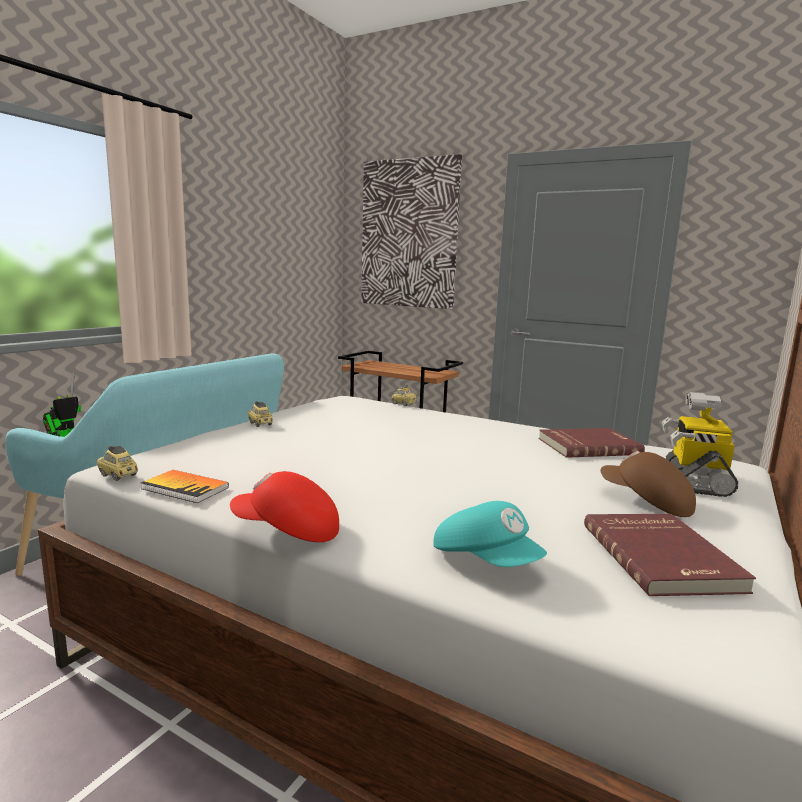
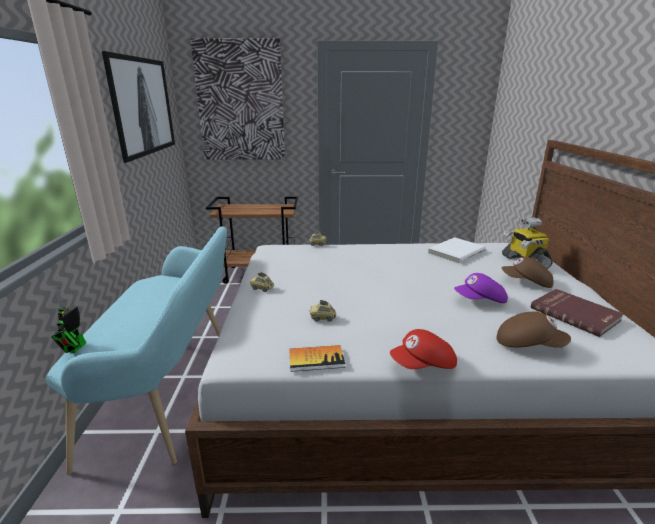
camera: 30 degrees left, 10 degrees up
toy car [97,446,138,481] -> toy car moved to [310,300,336,322]
turquoise cap [433,501,547,567] -> brown cap [497,312,571,348]
red book [538,428,645,458] -> white book [428,237,486,264]
none -> picture [102,51,175,163]
none -> purple cap [454,273,508,303]

